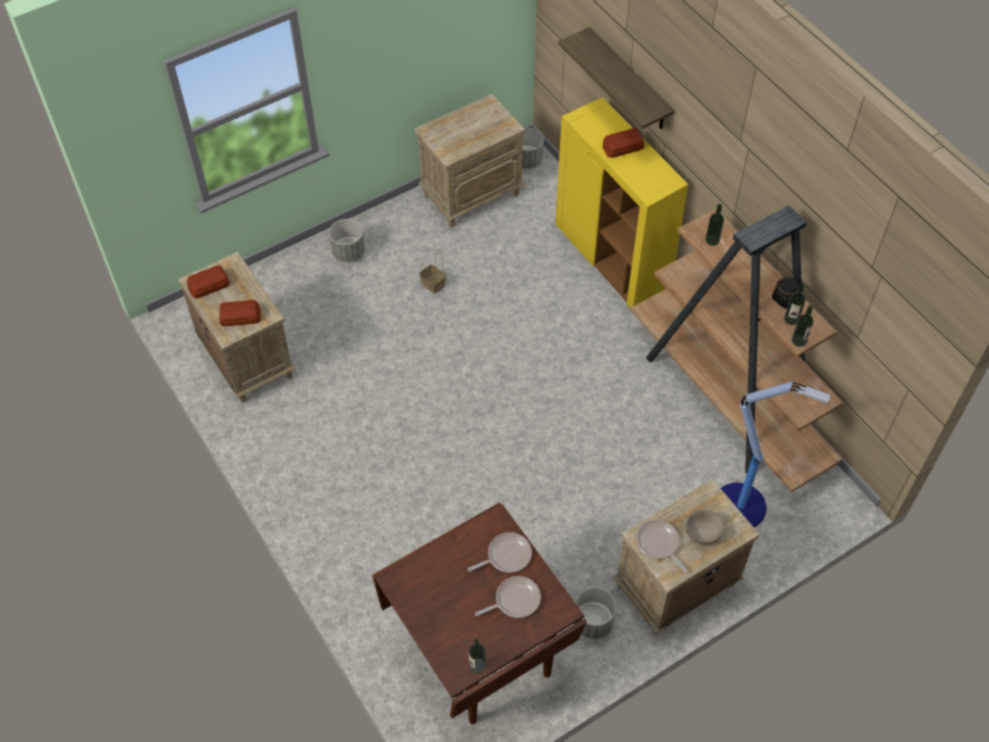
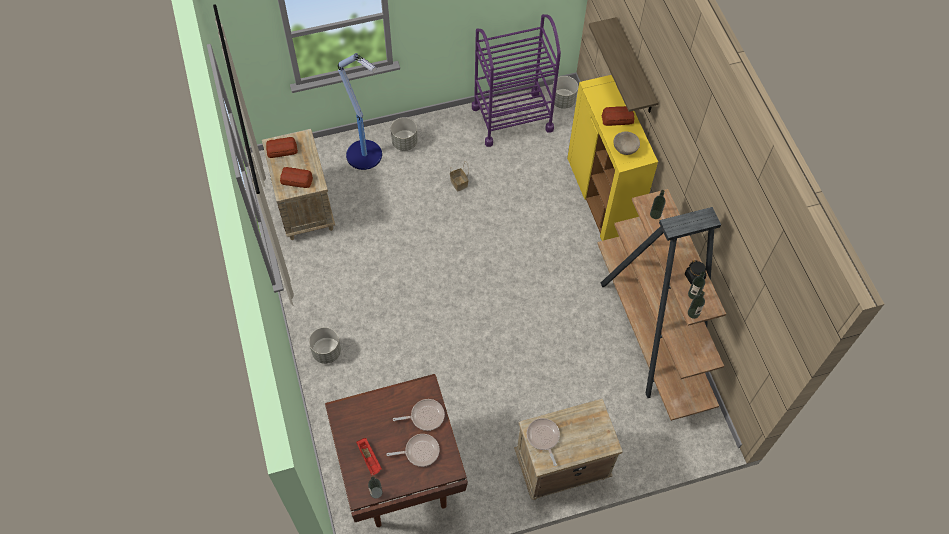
camera: 15 degrees right, 5 degrees up
beige nightstand [414,94,525,227] -> purple cart [472,14,561,147]
grey planter [575,588,616,639] -> grey planter moved to [309,327,341,364]
beige bowl [685,510,723,545] -> beige bowl moved to [614,131,640,155]
floor lamp [721,381,831,527] -> floor lamp moved to [338,53,382,170]
none -> red tray [356,438,382,476]

